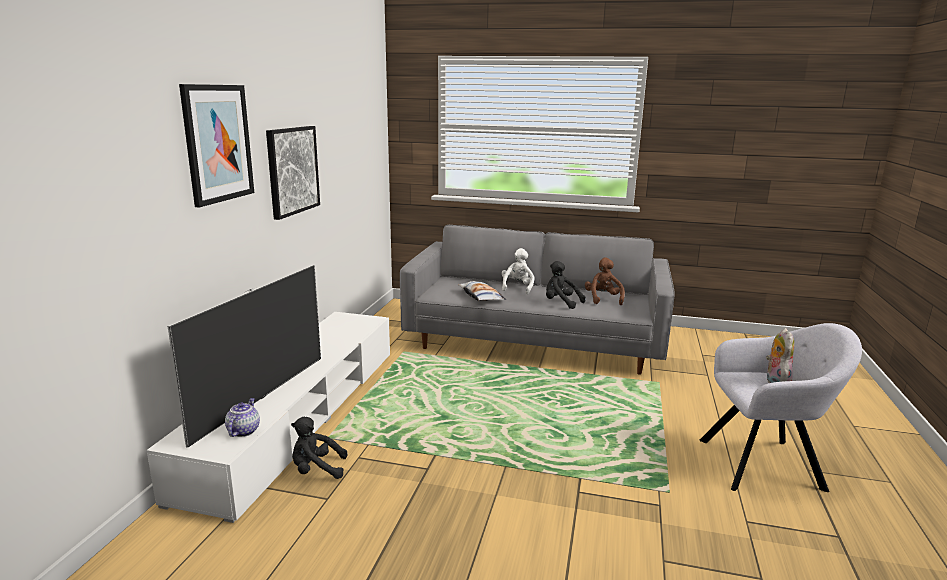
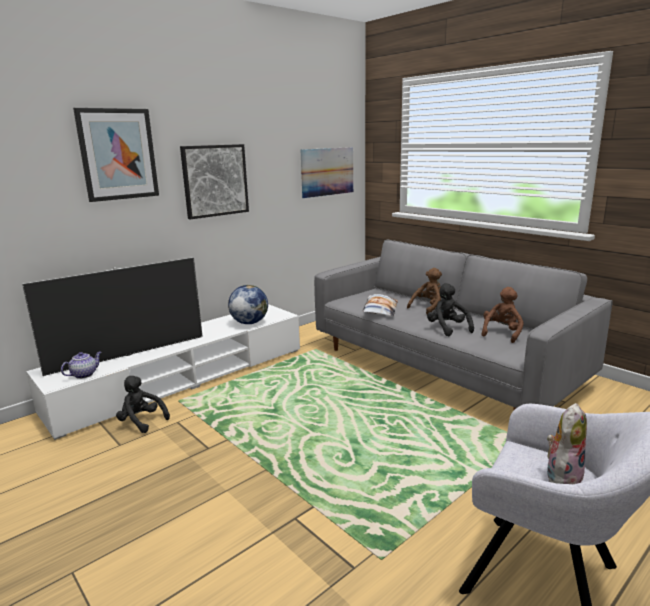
camera: 35 degrees right, 0 degrees up
white plush toy [502,248,535,294] -> brown plush toy [407,268,442,314]
none -> globe [228,285,268,324]
none -> picture [301,147,353,198]

